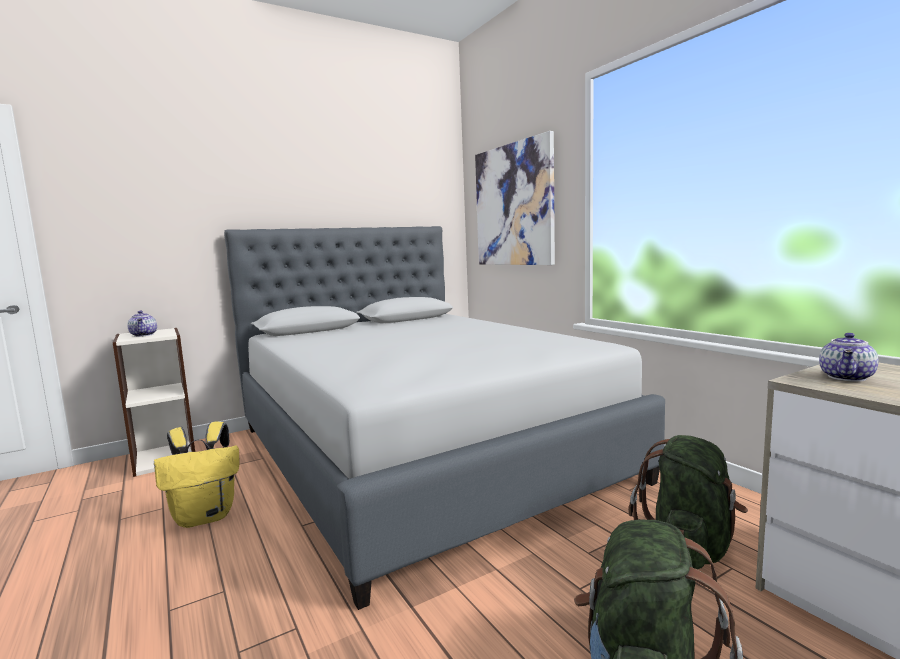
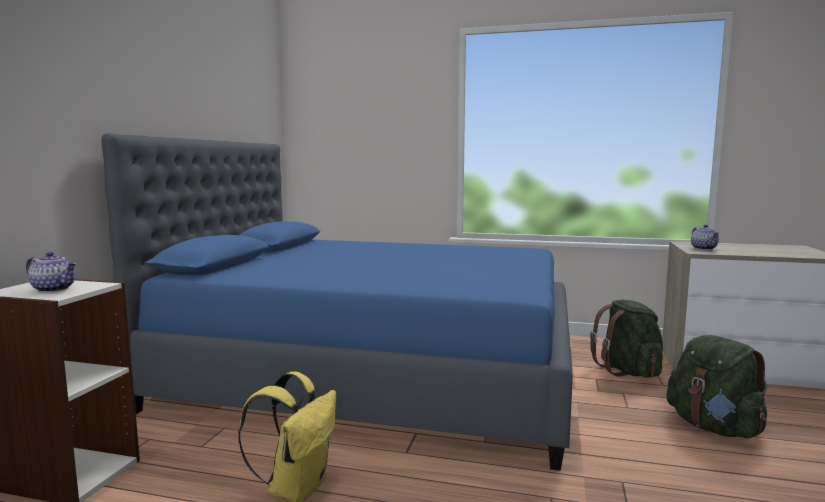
camera: 45 degrees left, 0 degrees up
grey bed [224,226,665,610] -> blue bed [101,133,573,471]
picture [475,131,555,265] -> none

